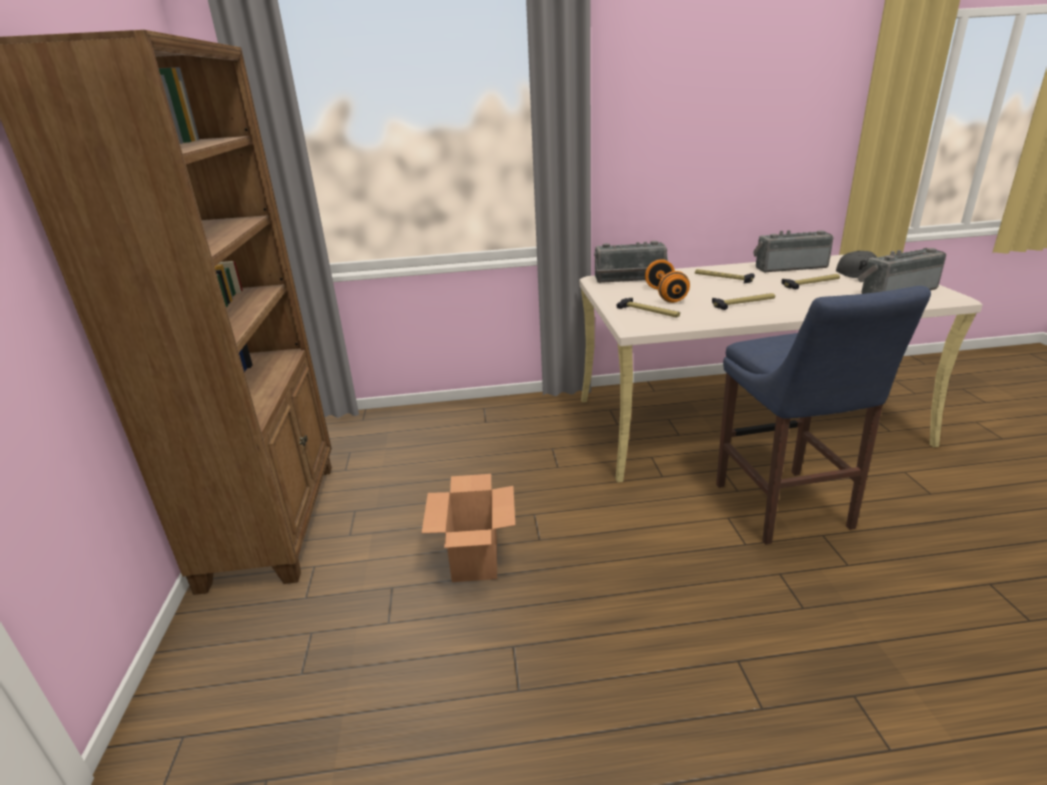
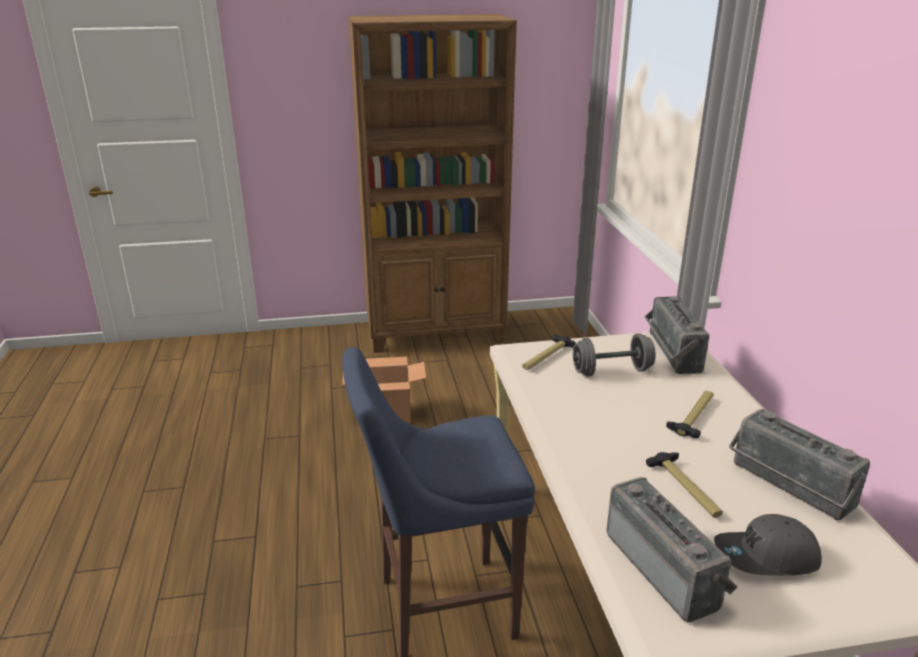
camera: 85 degrees right, 0 degrees up
orange dumbbell [645,259,690,303] -> grey dumbbell [573,333,656,376]
hammer [712,293,775,310] -> none
radio [753,230,833,273] -> radio turned 150 degrees clockwise [729,409,870,521]

